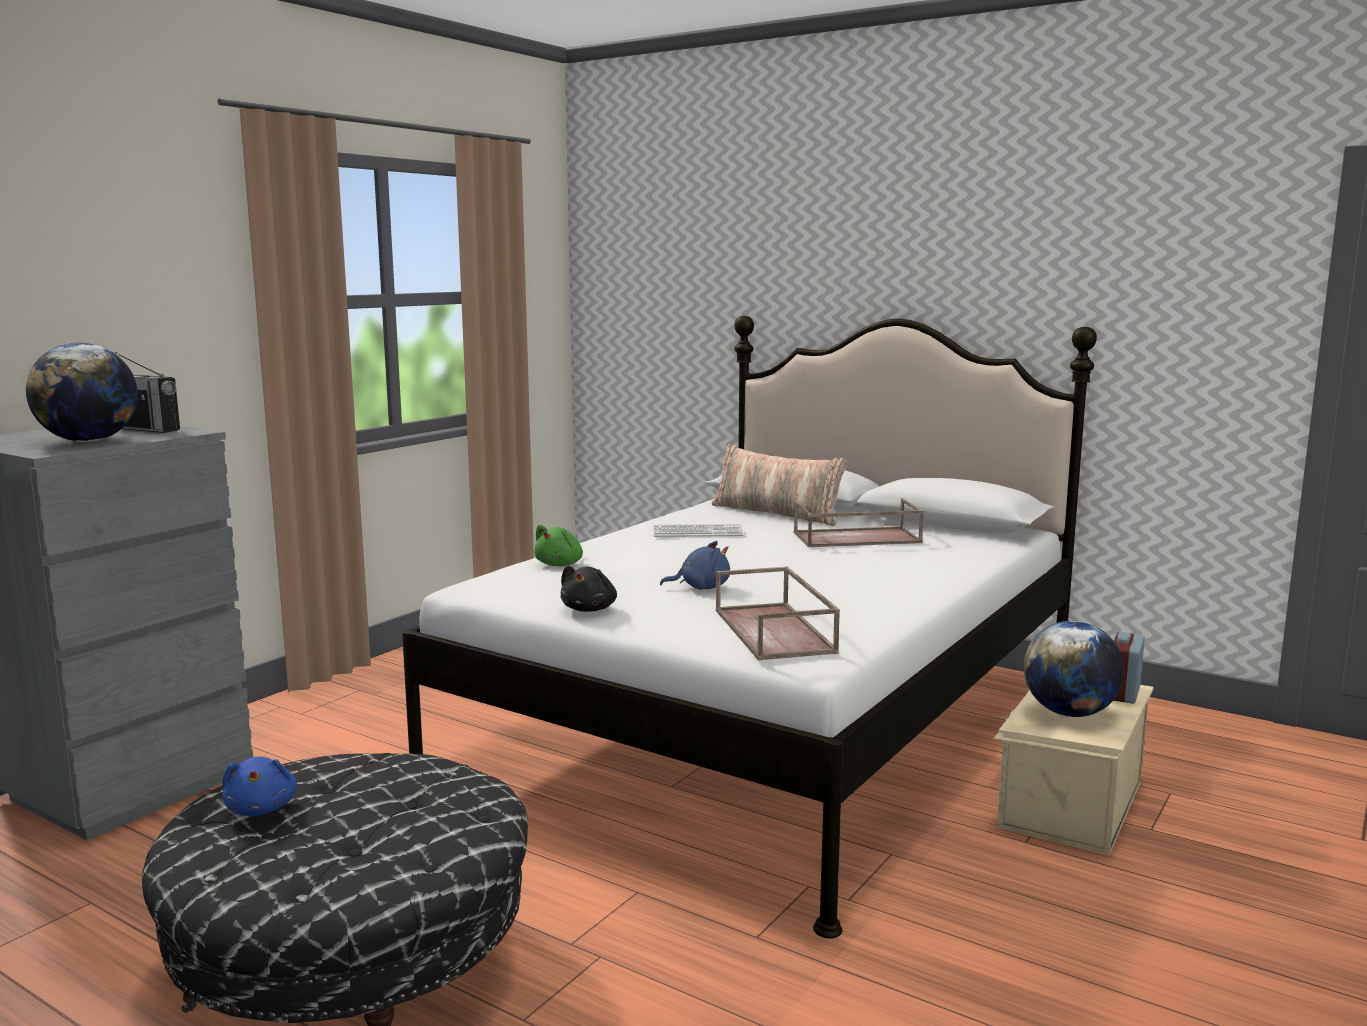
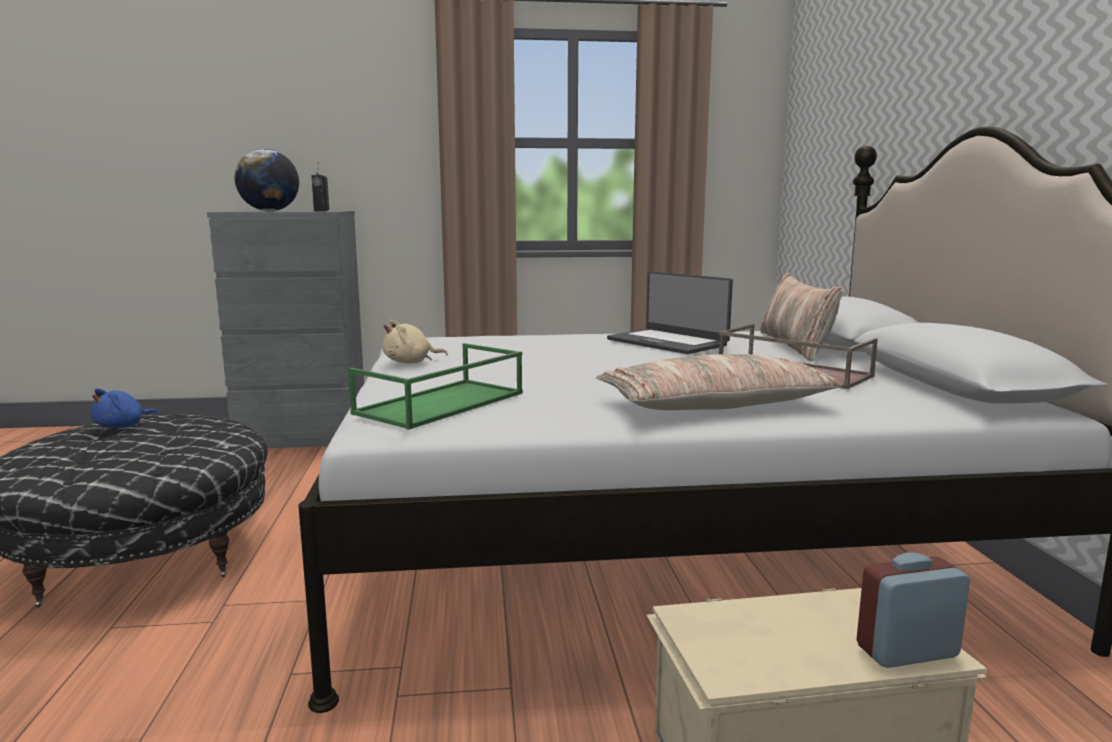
camera: 50 degrees right, 0 degrees up
green plush toy [534,525,583,566] -> none
black plush toy [561,566,617,612] -> beige plush toy [383,320,448,363]
keyboard [653,524,743,537] -> laptop [607,271,733,354]
blue plush toy [660,541,730,590] -> none
brown tray [716,567,840,660] -> green tray [348,343,523,430]
globe [1024,621,1124,717] -> none
none -> pillow [596,354,842,410]

